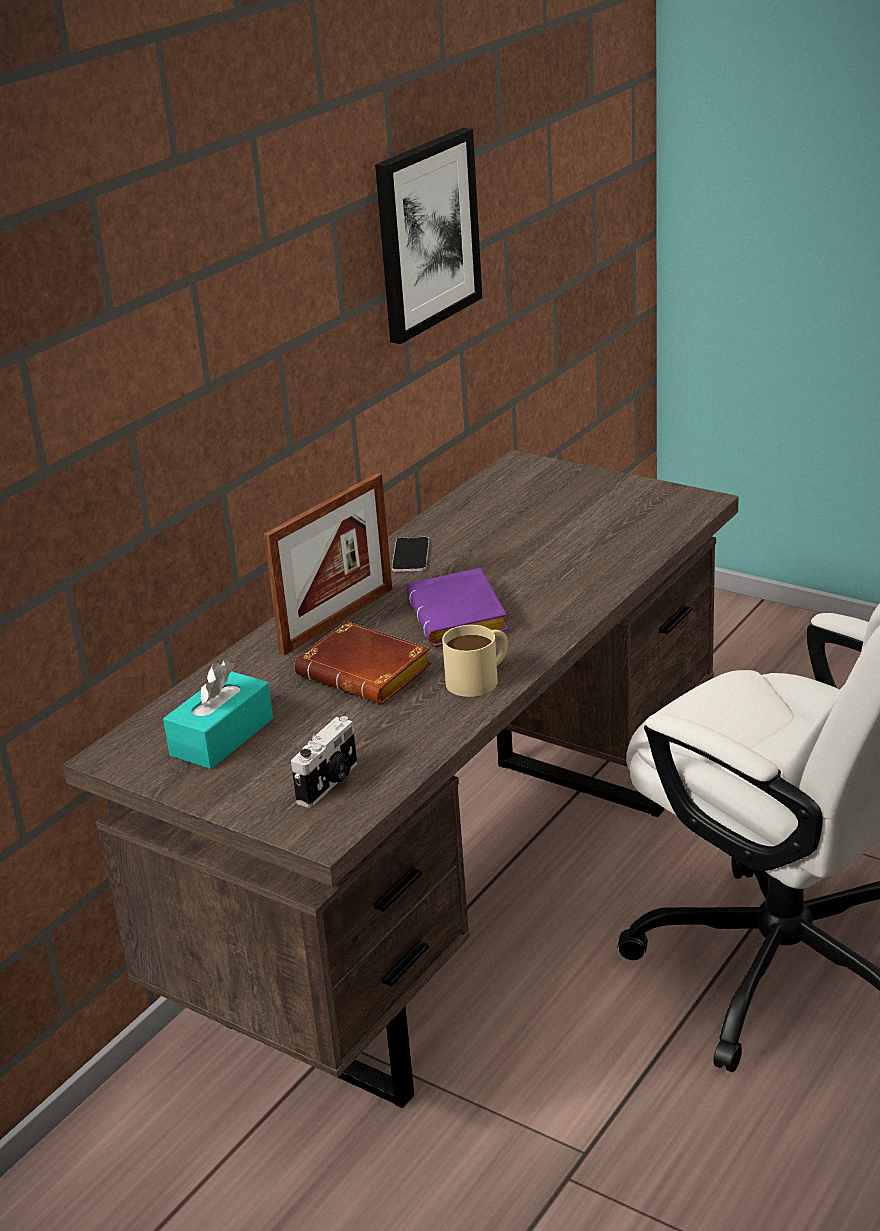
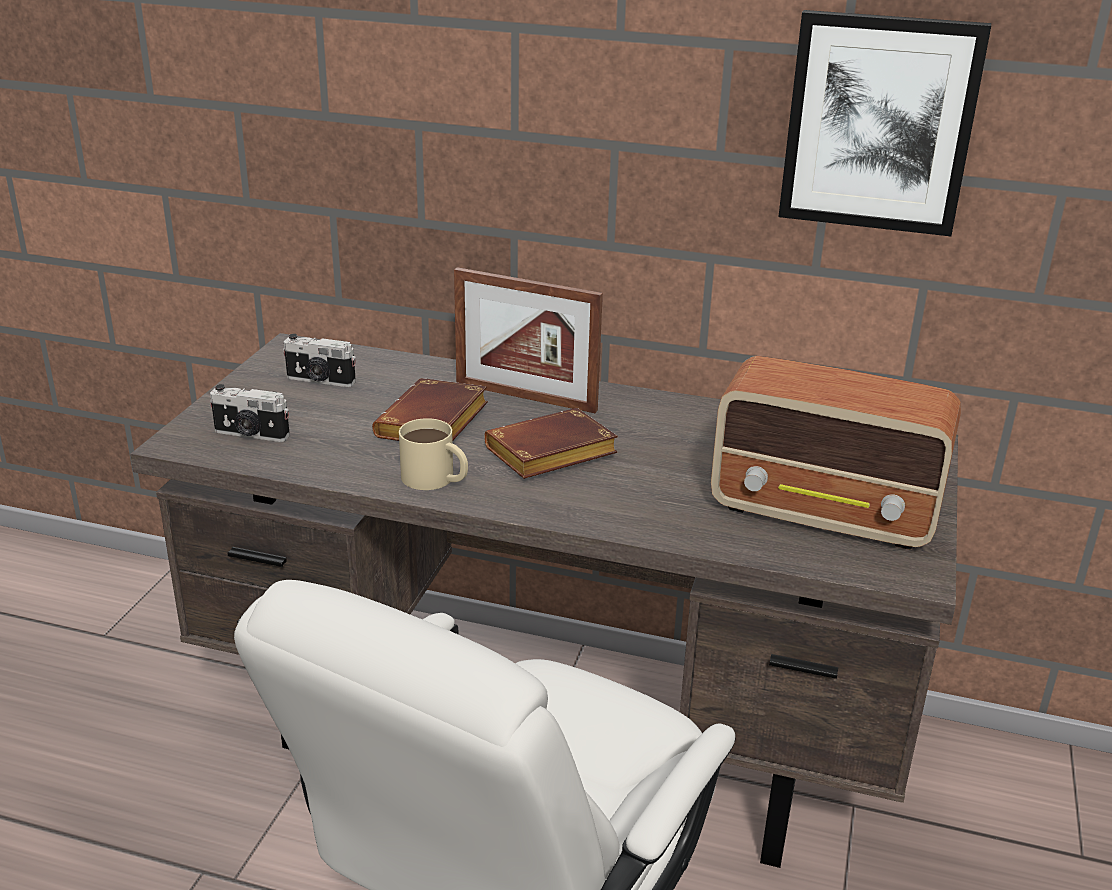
camera: 70 degrees right, 0 degrees up
turquoise tissue box [163,660,273,769] -> camera [283,334,356,387]
phone [392,537,429,572] -> none
purple book [407,568,509,647] -> brown book [484,408,618,479]
none -> radio [711,356,961,550]

